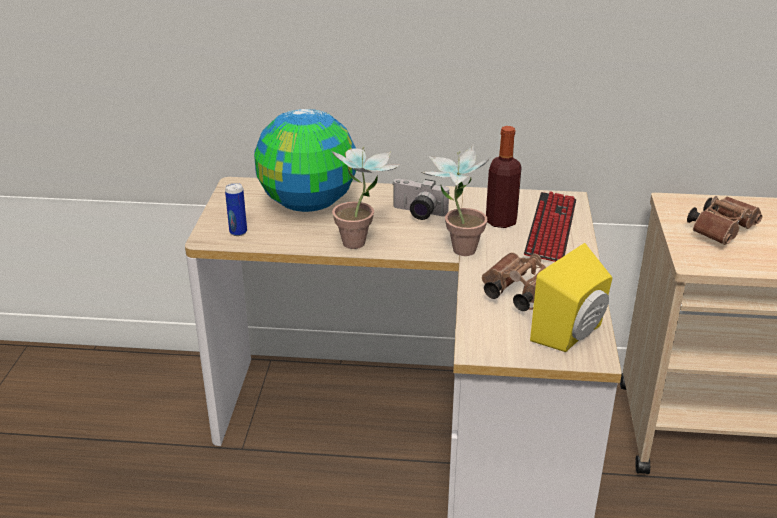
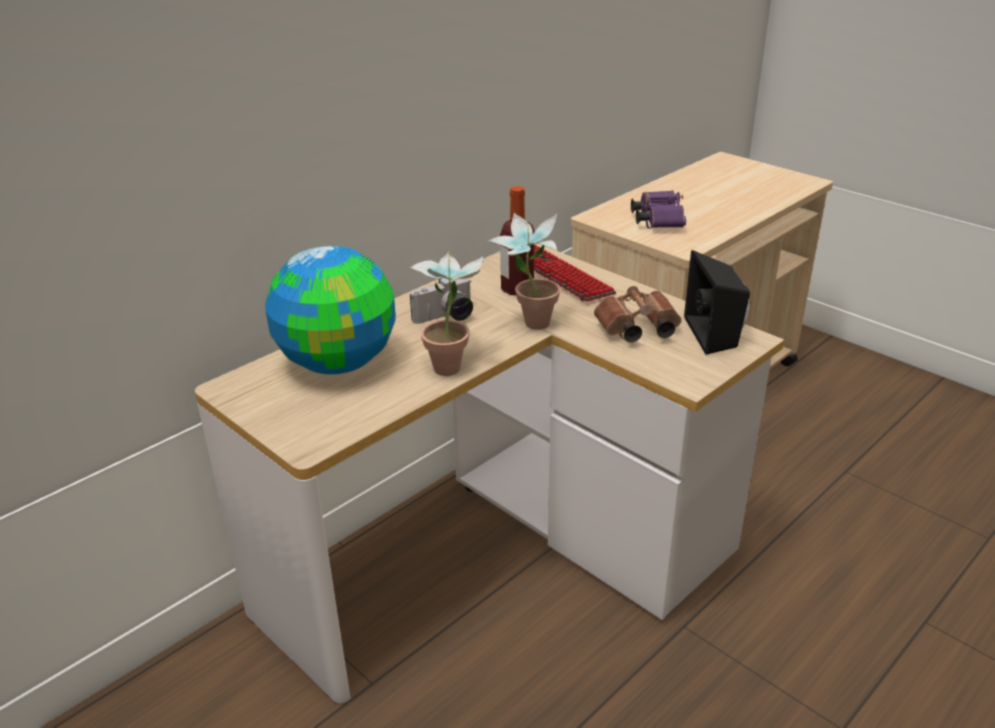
camera: 50 degrees left, 0 degrees up
can [225,183,247,236] -> none
yellow speaker [530,243,612,352] -> black speaker [684,250,750,355]
brown binoculars [687,196,762,245] -> purple binoculars [631,190,686,229]

